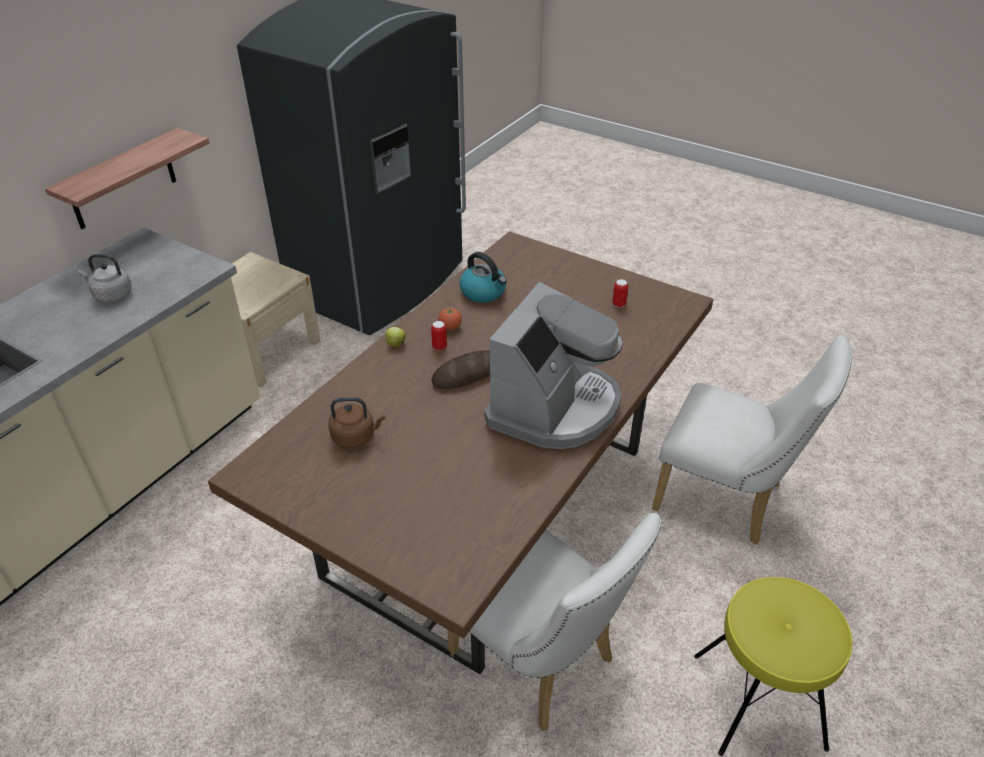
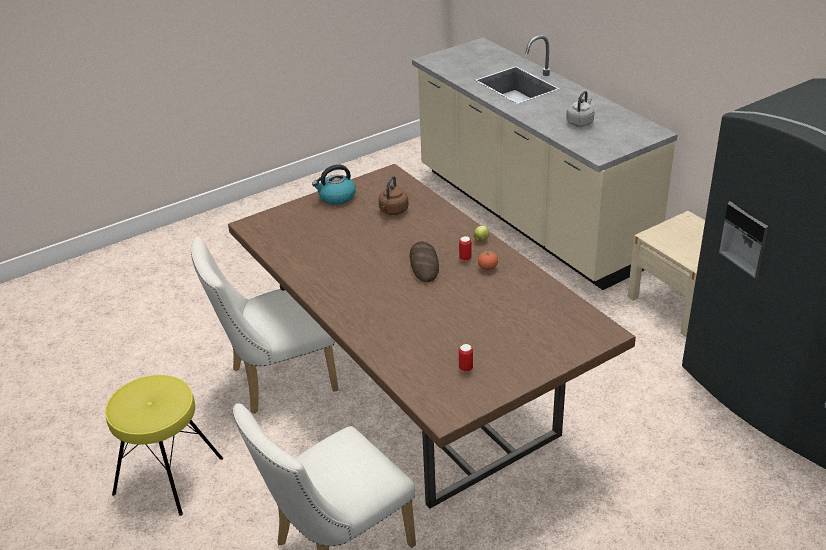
camera: 115 degrees right, 5 degrees down
shelf [45,128,209,229] -> none
kettle [459,252,507,303] -> kettle moved to [312,165,356,205]
coffee machine [484,282,623,449] -> none

